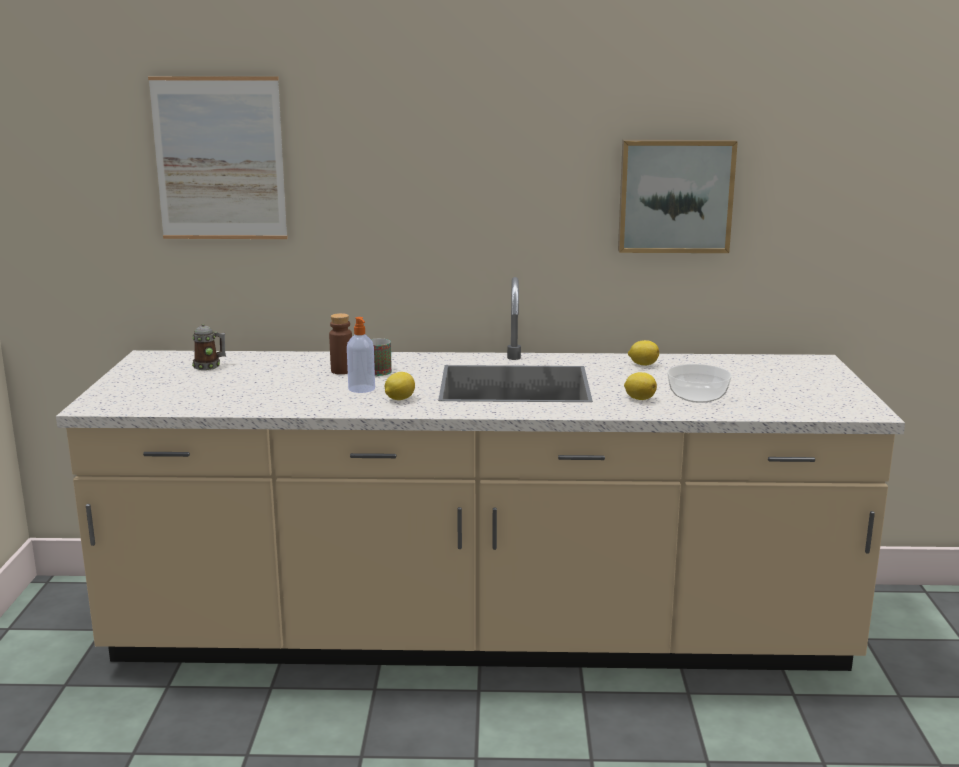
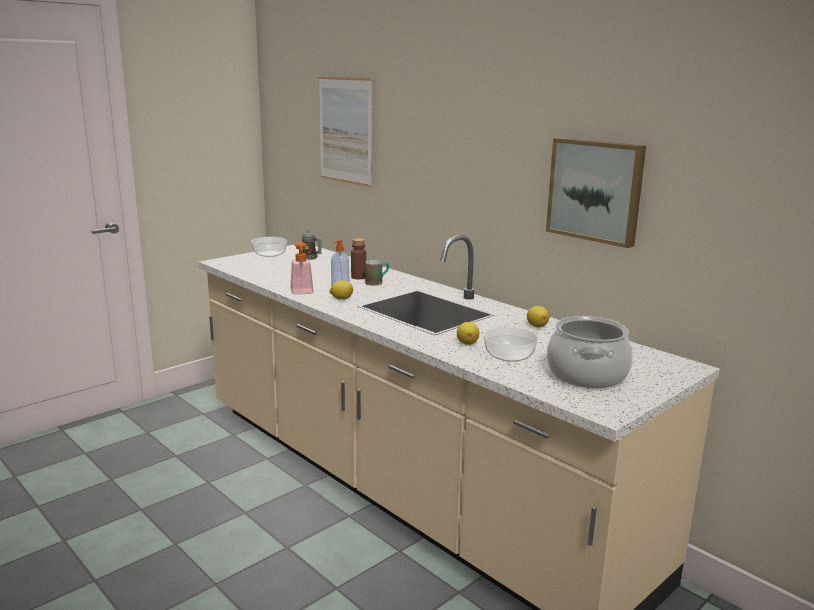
camera: 45 degrees right, 0 degrees up
none -> bowl [251,237,287,257]
none -> soap dispenser [291,242,314,295]
none -> cooking pot [547,316,633,388]

